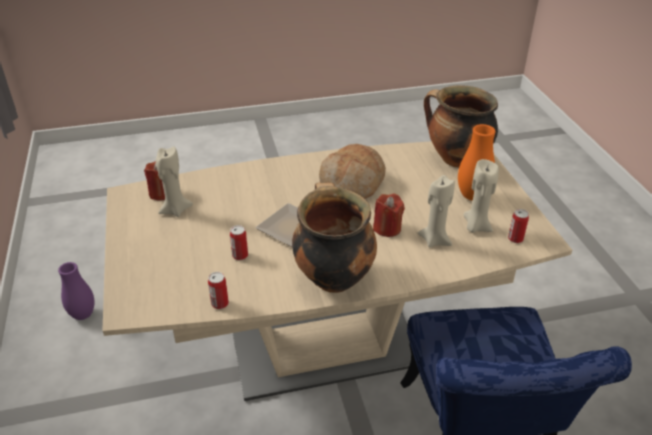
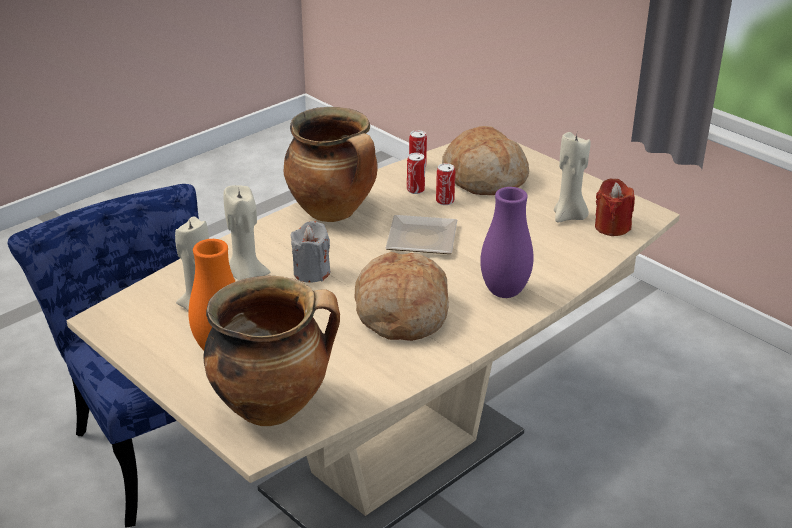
camera: 150 degrees right, 5 degrees down
purple vase [58,262,95,320] -> purple vase moved to [480,187,534,298]
red candle [373,193,405,237] -> grey candle [291,221,330,283]
can [508,209,529,243] -> can moved to [407,153,425,194]
none -> bread [442,126,529,195]

